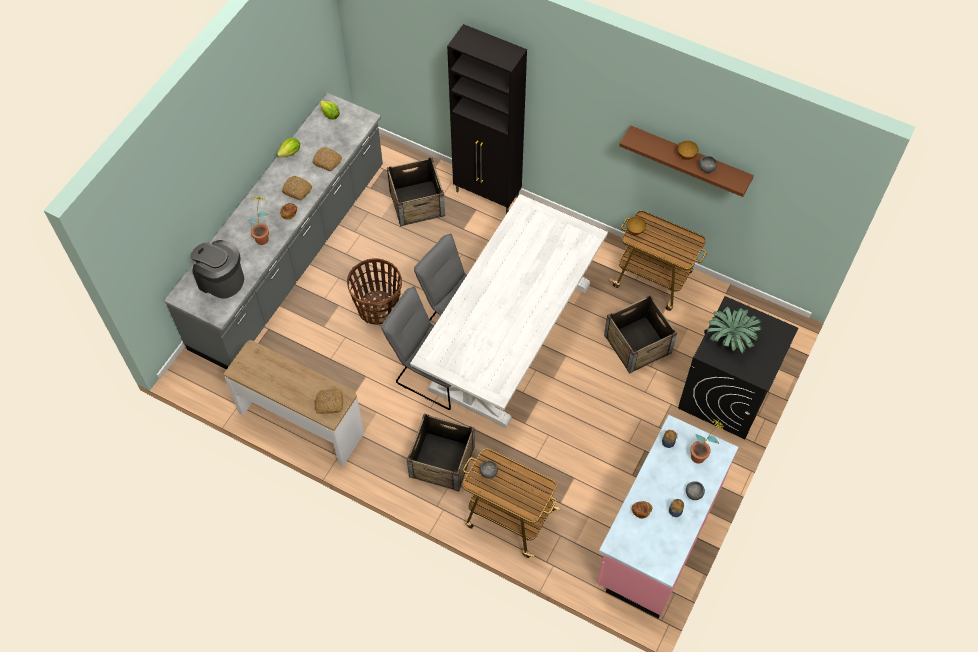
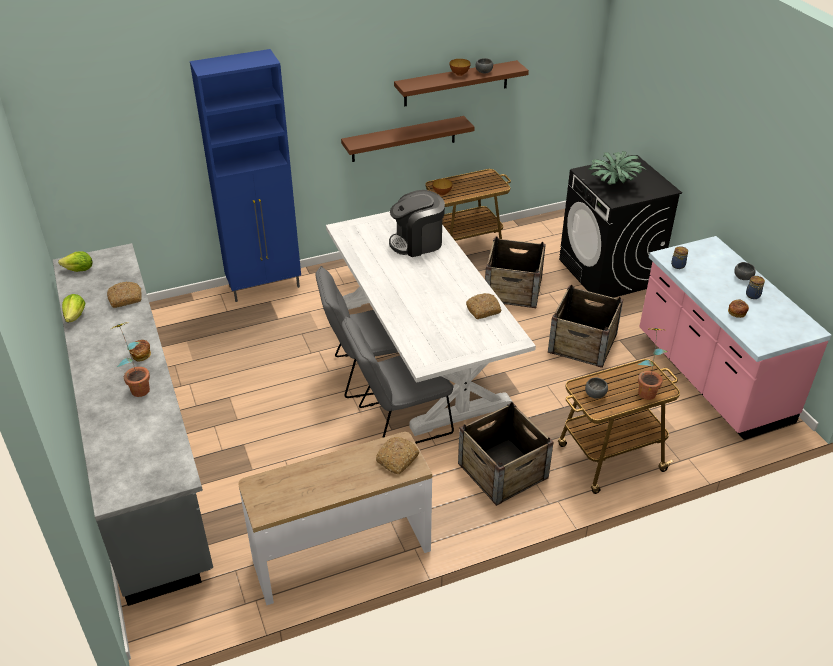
camera: 50 degrees left, 20 degrees down
coffee machine [190,240,244,299] -> coffee machine moved to [389,190,445,257]
bread [282,176,312,200] -> bread moved to [466,293,501,319]
basket [347,259,402,325] -> none
crate [387,157,445,226] -> crate moved to [548,285,623,368]
black cabinet [447,24,527,214] -> blue cabinet [190,49,301,302]
potted plant [690,419,725,463] -> potted plant moved to [638,328,668,400]
none -> brown shelf [341,116,475,162]

